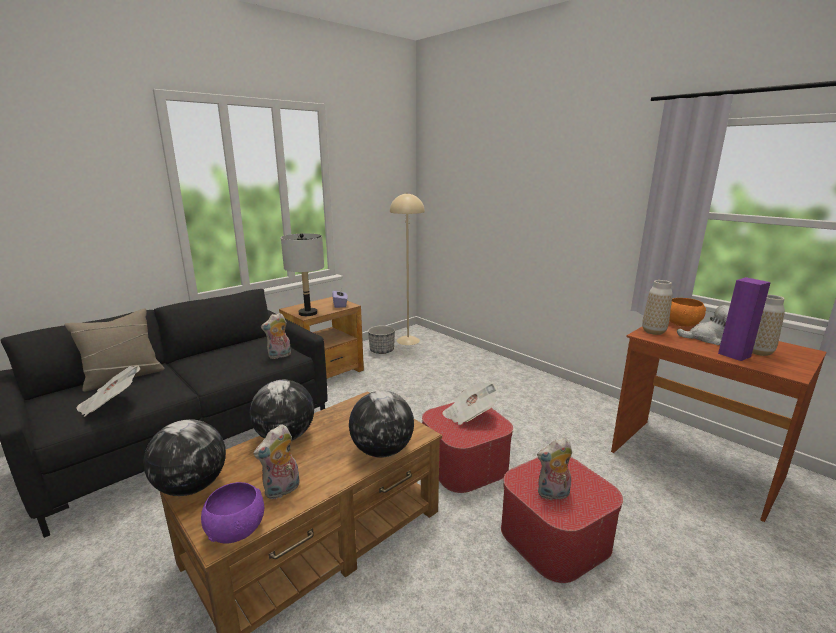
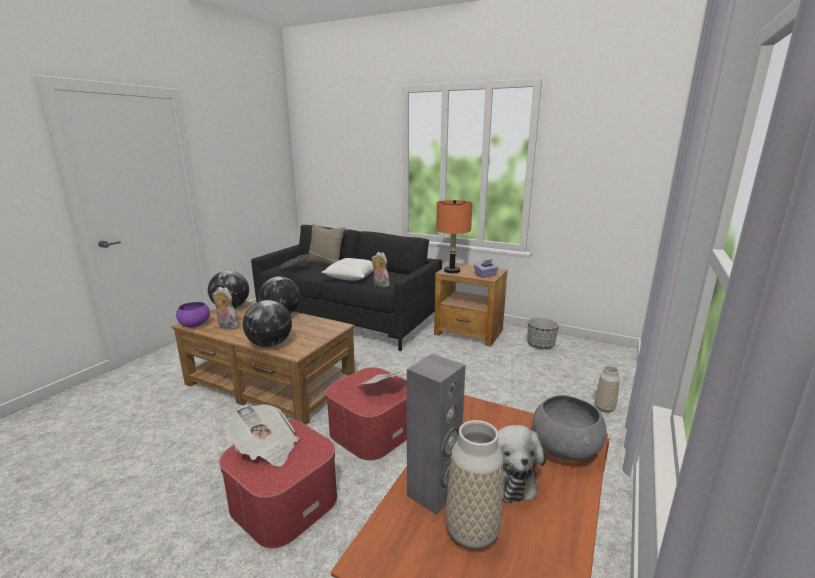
camera: 70 degrees right, 0 degrees up
grey table lamp [281,233,324,316] -> orange table lamp [436,200,472,273]
beige floor lamp [390,193,425,345] -> none
plush toy [537,438,572,500] -> newspaper [228,404,299,467]
vase [642,280,672,335] -> vase moved to [595,366,620,413]
orange bowl [669,298,706,327] -> grey bowl [532,395,607,460]
purple speaker [718,277,771,361] -> grey speaker [407,354,466,515]
none -> white pillow [321,258,374,281]

